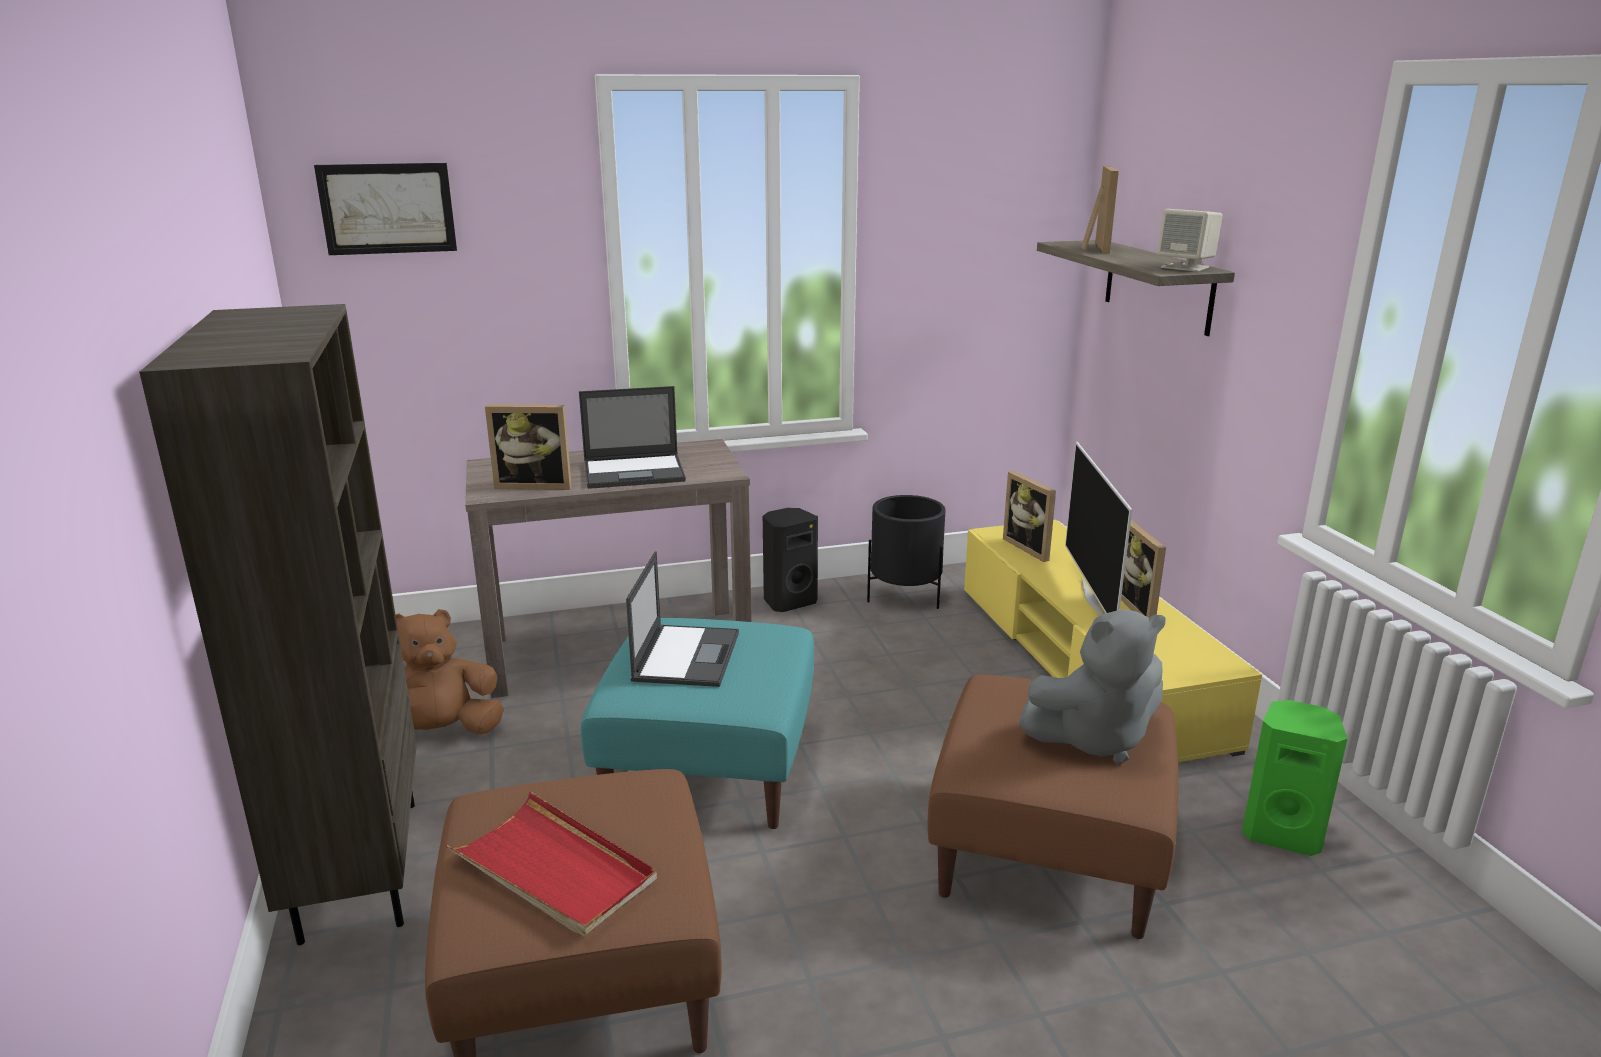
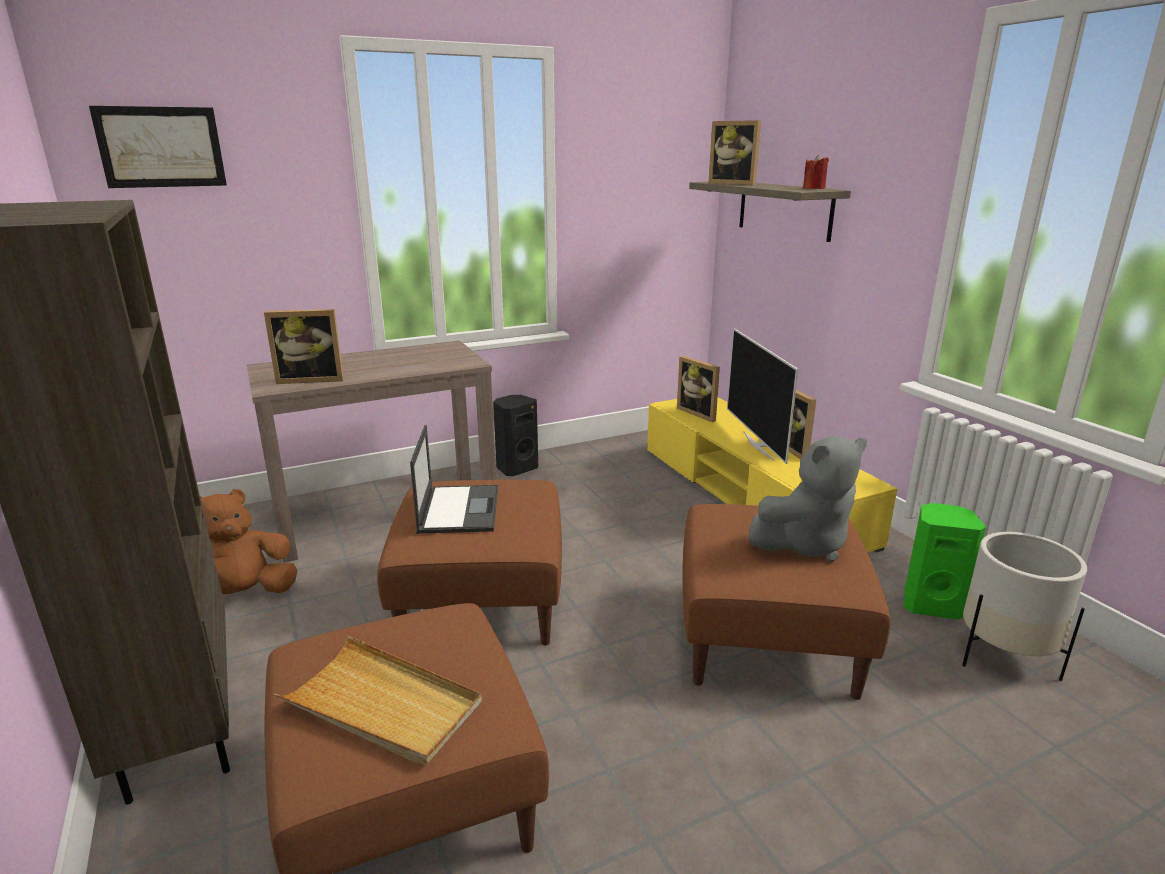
camera: 10 degrees left, 0 degrees up
red tray [445,792,657,937] -> beige tray [274,636,482,766]
laptop [579,386,686,489] -> none
turquoise ottoman [581,618,814,829] -> brown ottoman [377,480,562,646]
black planter [867,495,945,609] -> none
picture frame [1081,166,1119,254] -> picture frame turned 135 degrees clockwise [708,120,761,185]
beige speaker [1157,209,1223,272] -> red candle [803,155,829,189]
none -> white planter [962,532,1087,681]

